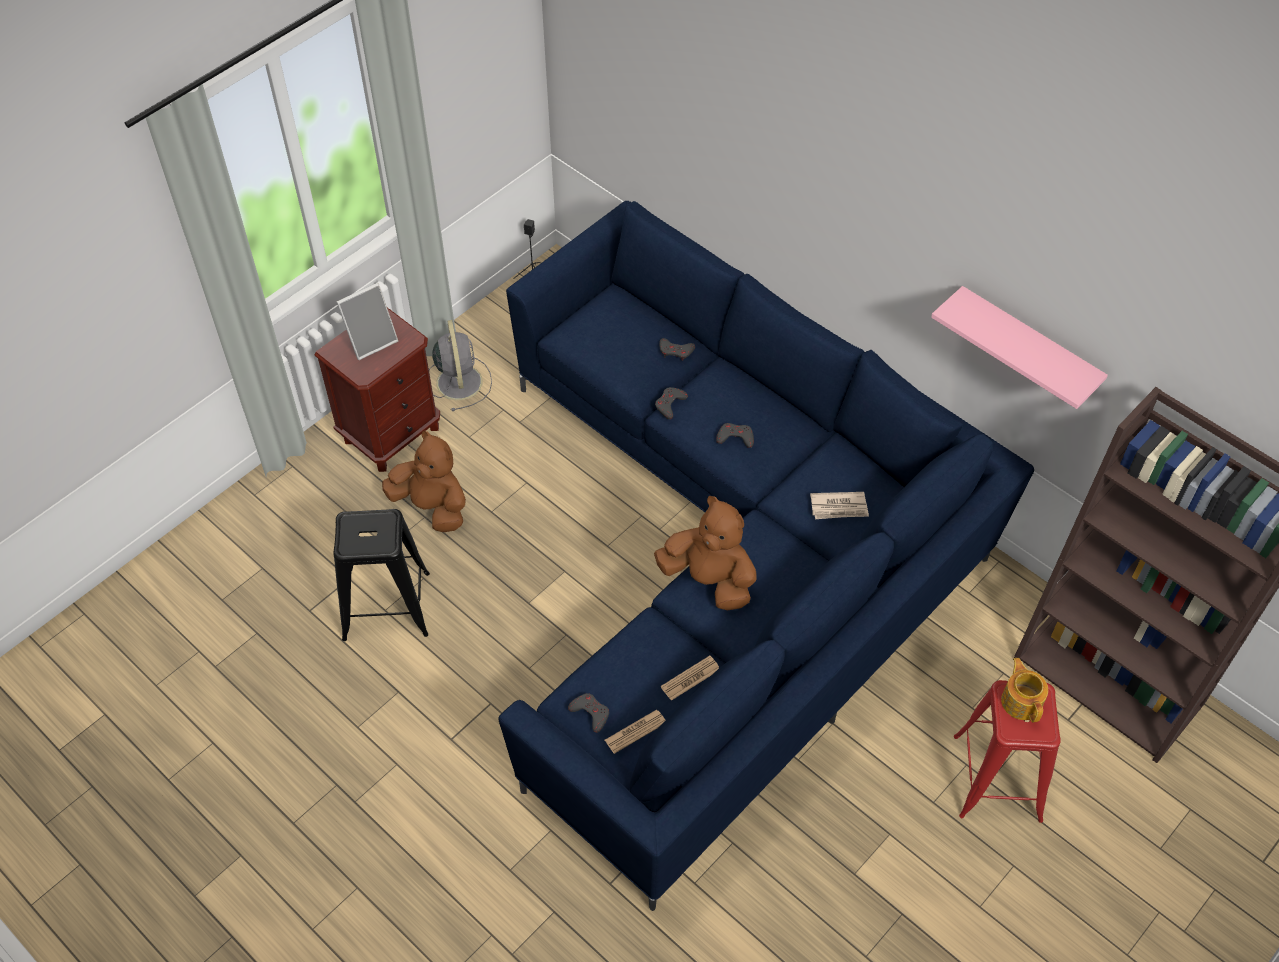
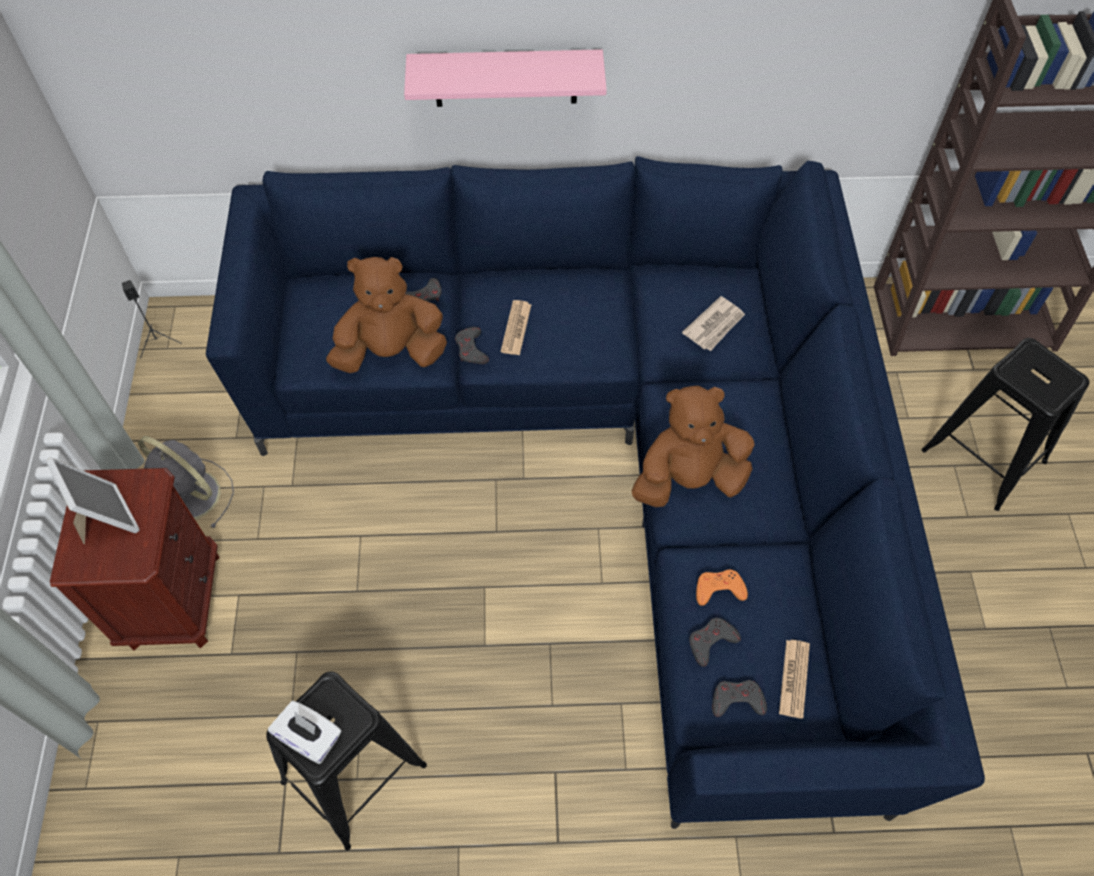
camera: 45 degrees left, 5 degrees up
picture frame [337,283,398,360] -> picture frame turned 45 degrees counterclockwise [46,457,140,544]
brown plush toy [382,431,466,532] -> brown plush toy moved to [326,257,447,373]
newspaper [661,656,719,701] -> newspaper moved to [501,300,531,355]
grey game controller [716,423,754,448] -> grey game controller moved to [689,618,741,667]
pink shelf [931,286,1108,409] -> pink shelf moved to [404,49,607,107]
red stool [954,680,1061,823] -> black stool [922,338,1089,511]
teapot [1001,658,1048,723] -> none
none -> white tissue box [268,701,341,764]
none -> orange game controller [696,569,748,606]

